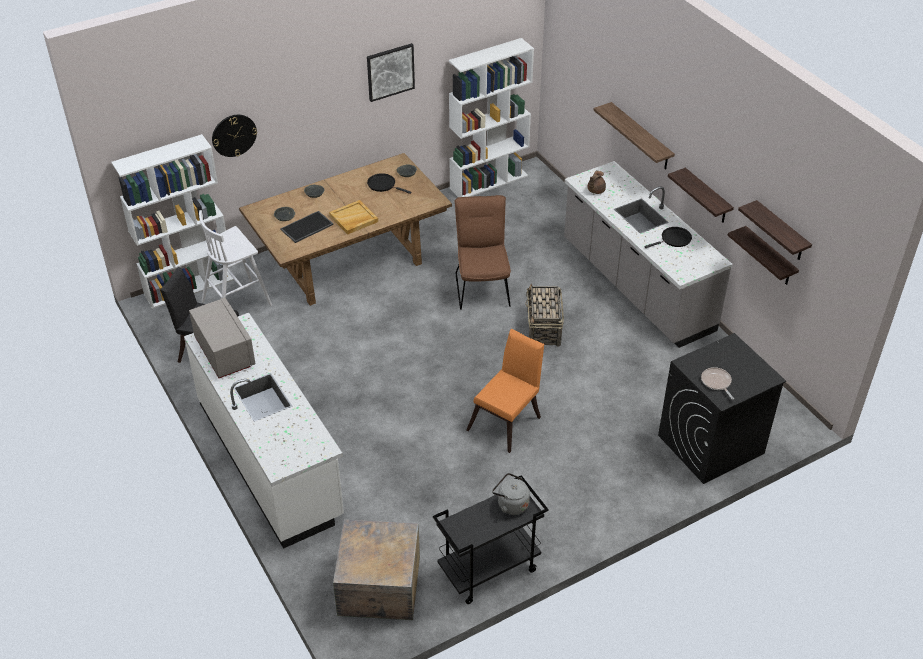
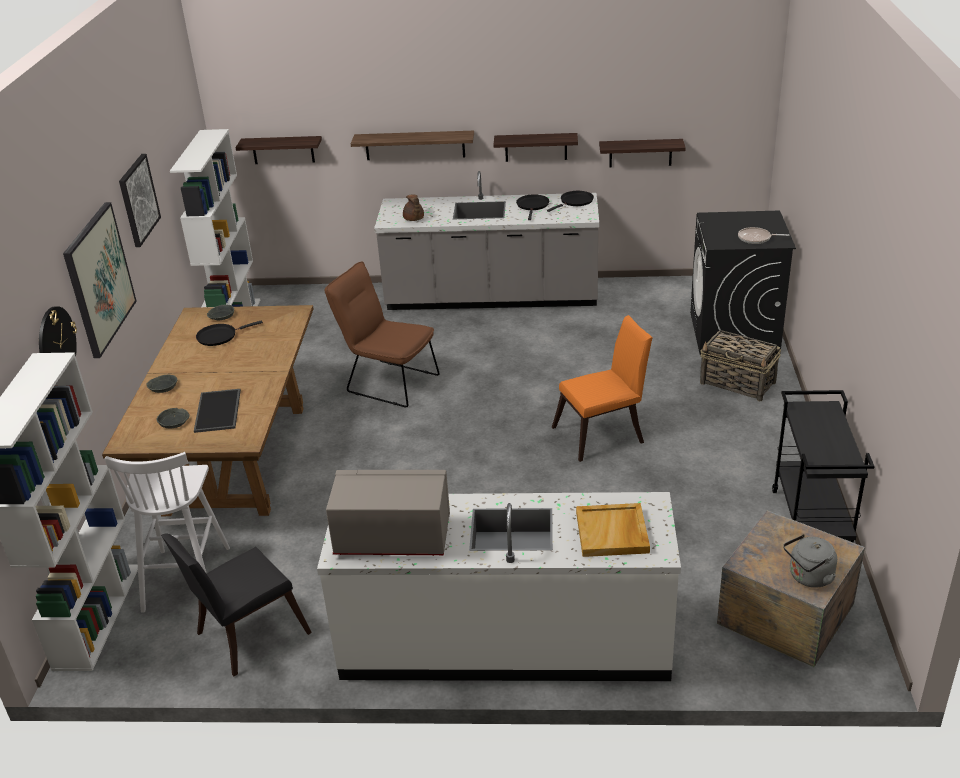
camera: 55 degrees left, 10 degrees down
beige tray [329,200,378,235] -> beige tray moved to [576,503,650,557]
orange chair [467,329,544,453] -> orange chair turned 90 degrees clockwise [552,315,653,462]
grey kettle [492,473,530,515] -> grey kettle moved to [783,534,837,588]
basket [525,284,564,347] -> basket moved to [700,330,781,401]
shelf [738,200,812,260] -> shelf moved to [235,136,322,164]
none -> picture [63,202,137,358]
none -> black frying pan [547,191,594,212]

